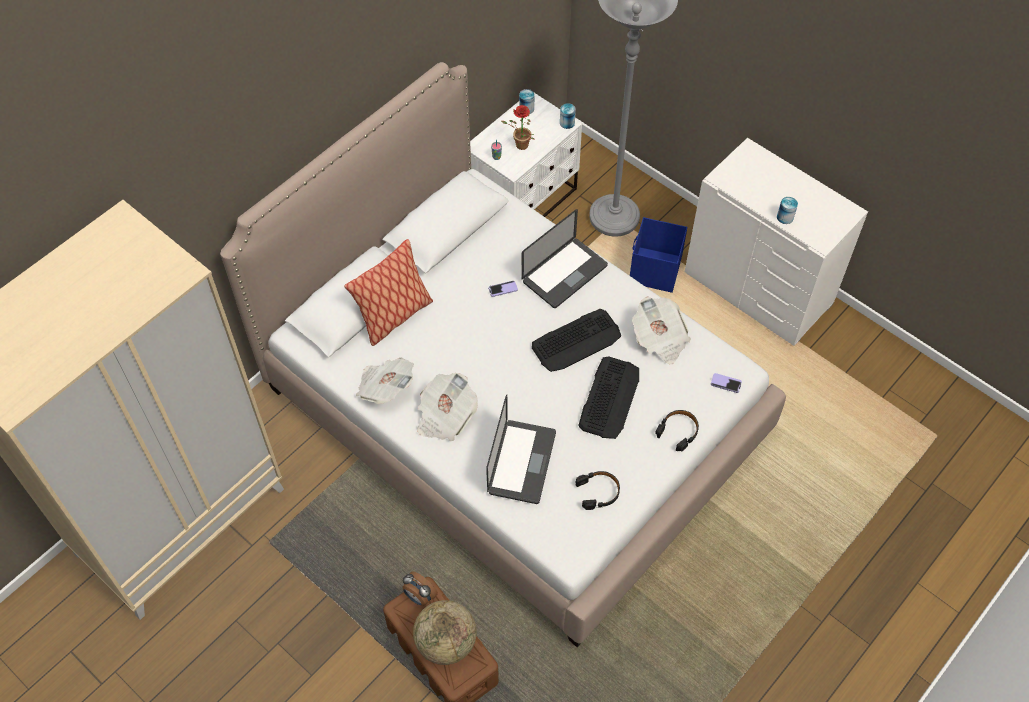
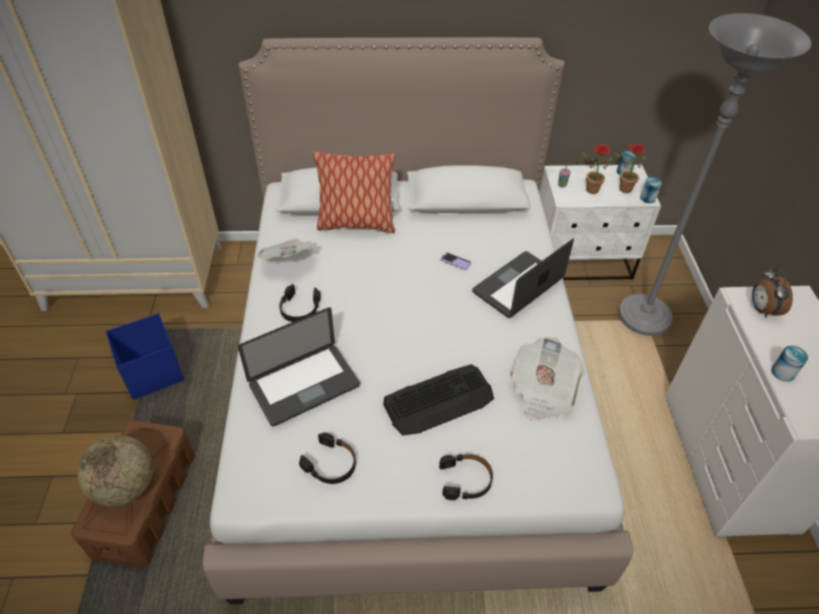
camera: 45 degrees right, 10 degrees down
alarm clock [402,571,438,606] -> alarm clock moved to [752,269,793,318]
newspaper [417,373,478,441] -> black headphones [279,284,320,322]
laptop [521,209,608,308] -> laptop turned 135 degrees clockwise [472,239,574,318]
keyboard [532,308,621,372] -> none
blue storage box [630,217,687,293] -> blue storage box moved to [105,313,184,400]
phone [711,373,742,393] -> none
none -> potted plant [615,144,646,193]

